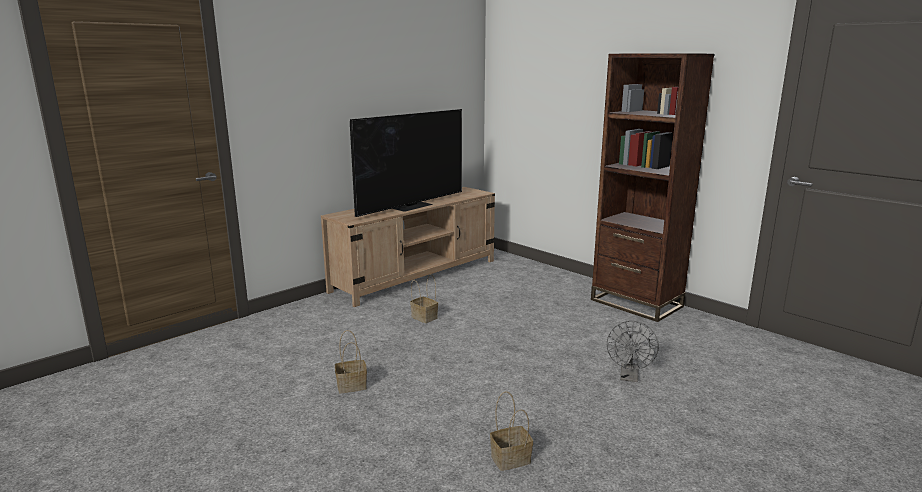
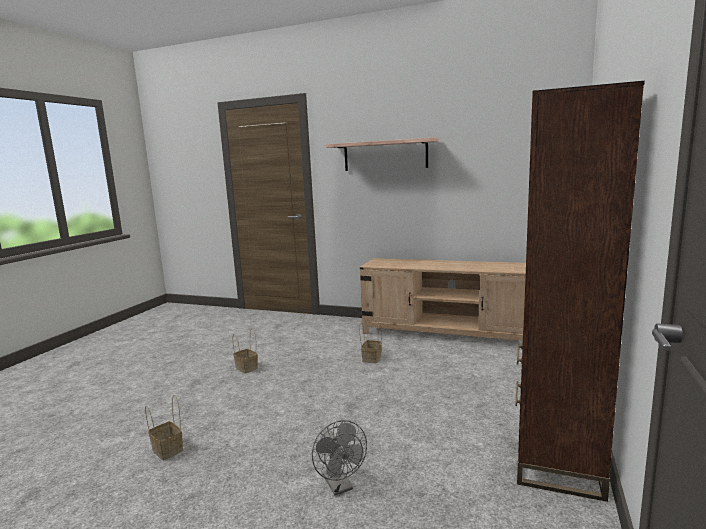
camera: 65 degrees right, 5 degrees down
television [350,109,462,217] -> none
grey fan [607,321,659,382] -> grey fan turned 105 degrees counterclockwise [312,420,367,495]
none -> shelf [326,138,439,171]

